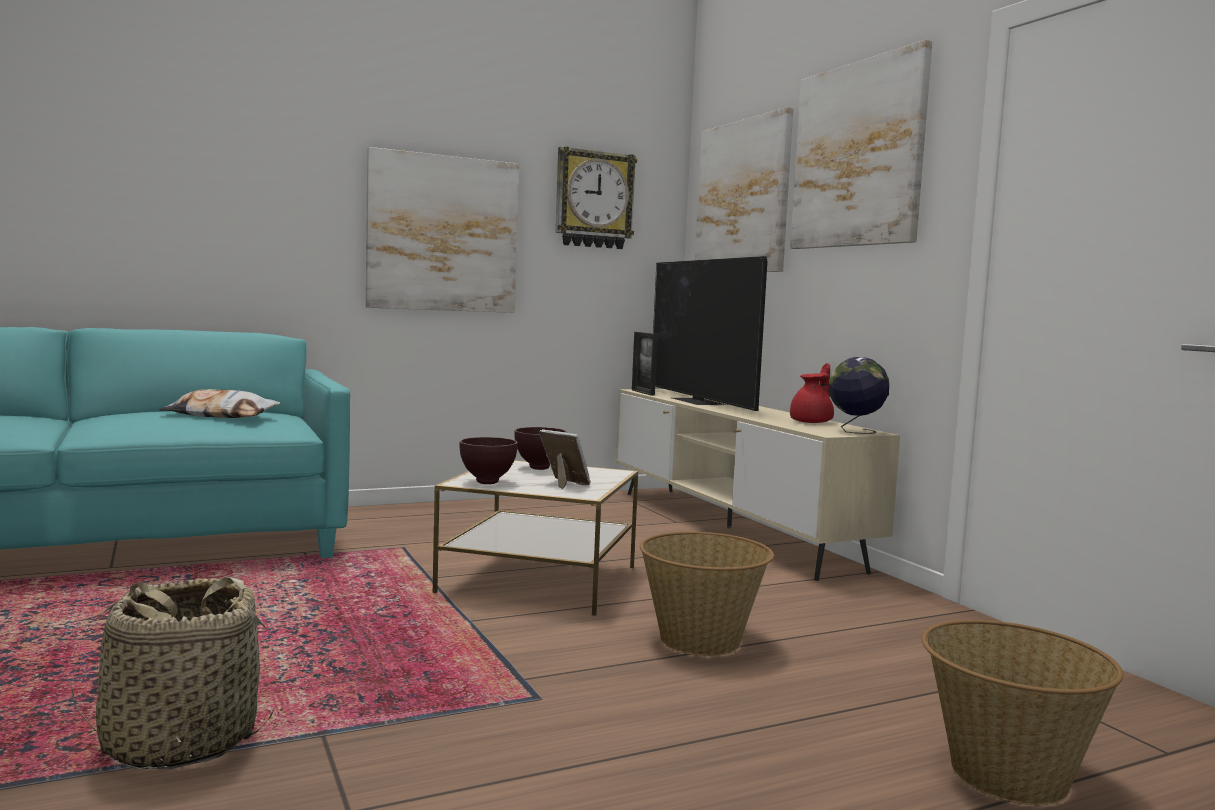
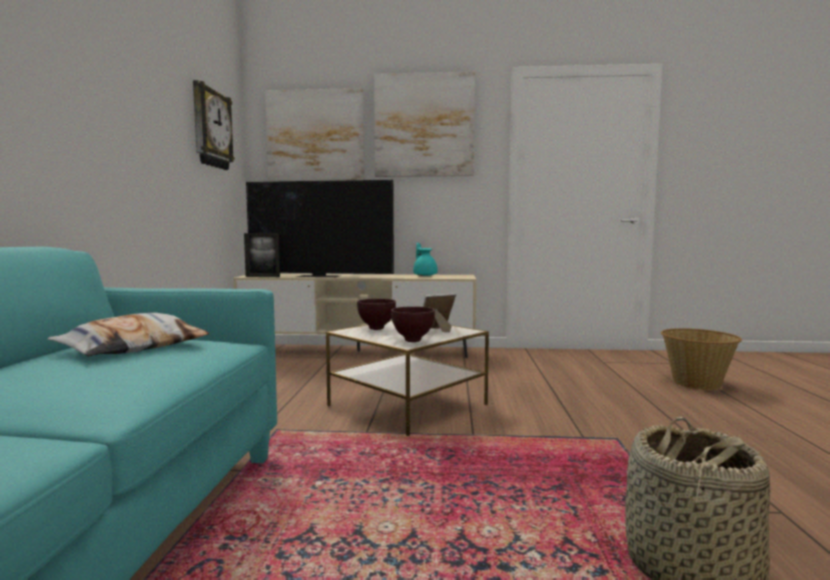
camera: 60 degrees left, 0 degrees up
picture [366,147,519,313] -> none
basket [640,532,774,656] -> none
red teapot [790,363,834,423] -> turquoise teapot [413,242,438,276]
globe [829,357,889,434] -> none

